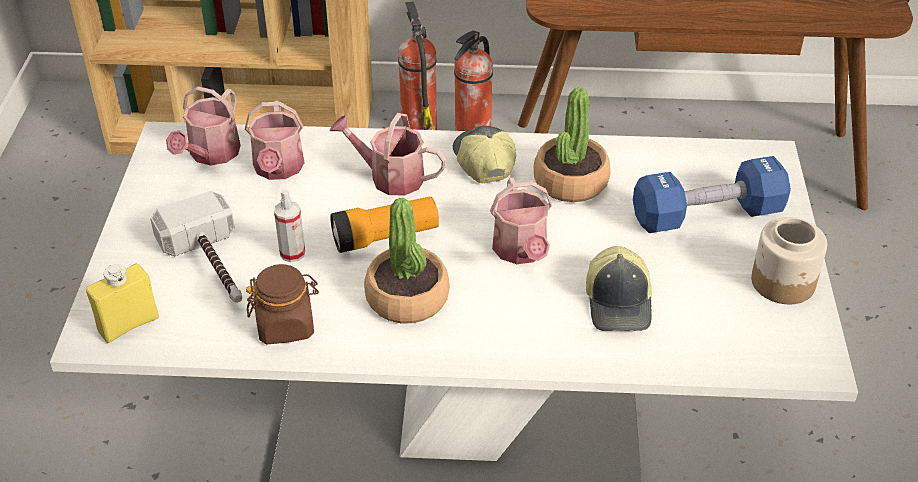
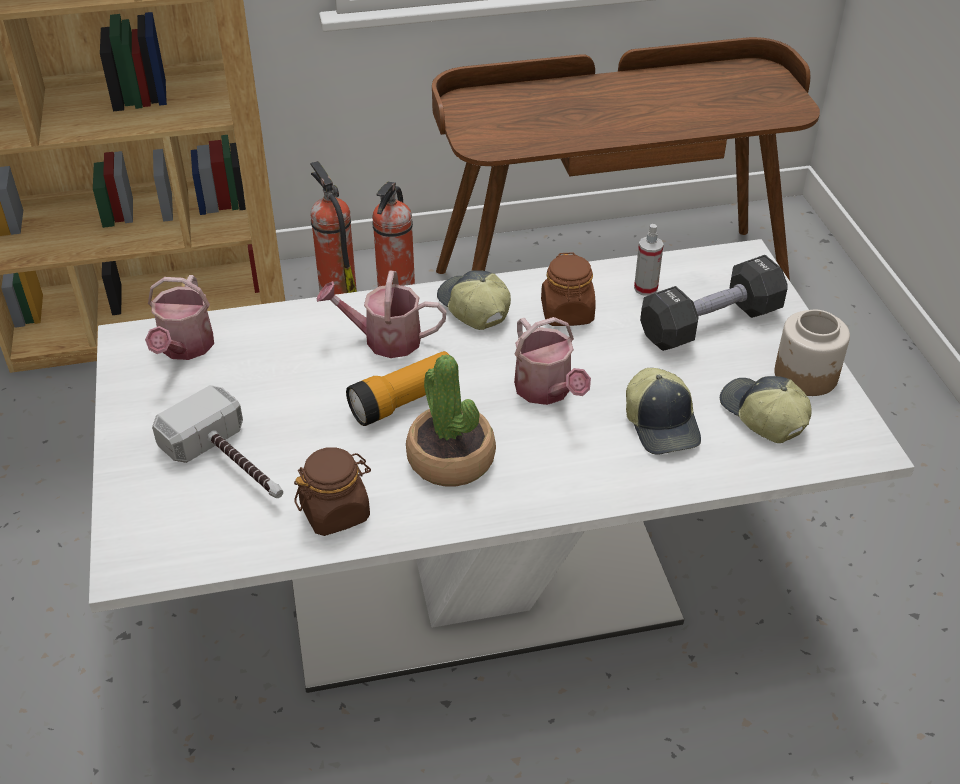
camera: 15 degrees left, 0 degrees up
yellow bottle [86,264,159,343] -> none
watering can [245,101,304,180] -> none
spray bottle [274,189,305,262] -> spray bottle moved to [634,224,664,296]
potted plant [534,87,611,202] -> brown jar [541,252,596,326]
blue dumbbell [633,156,791,233] -> black dumbbell [640,255,787,351]
none -> cap [720,376,812,443]

